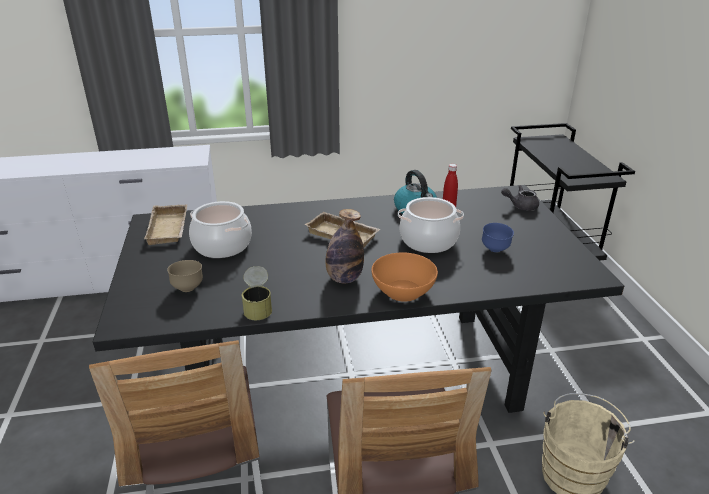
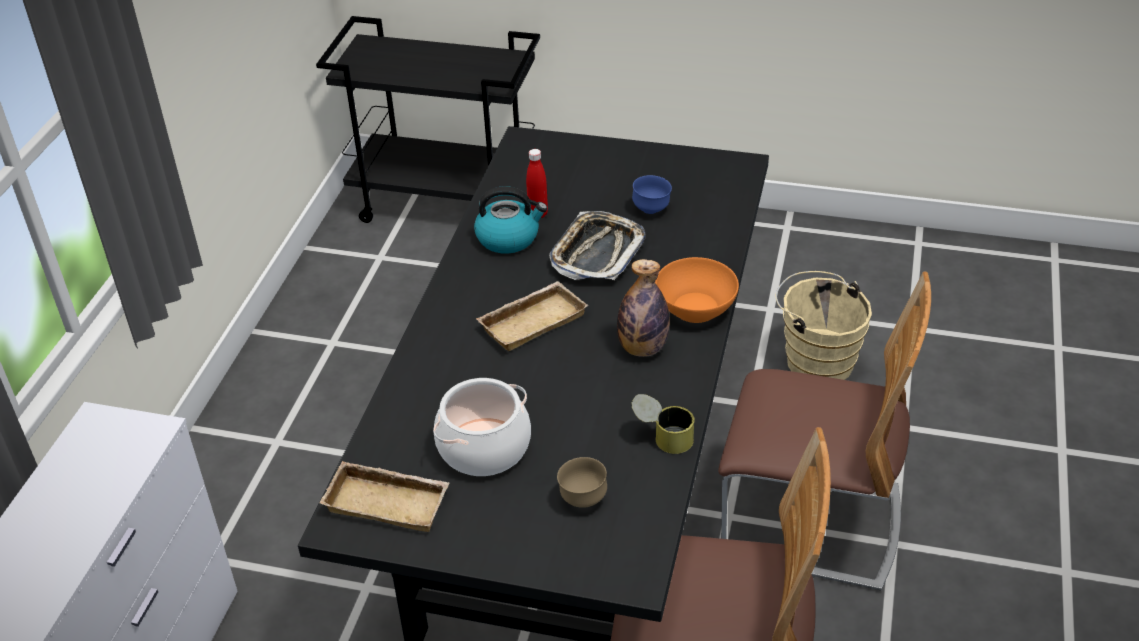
camera: 65 degrees left, 10 degrees up
cooking pot [398,197,464,253] -> tray [549,211,646,280]
grey teapot [501,185,539,211] -> none

